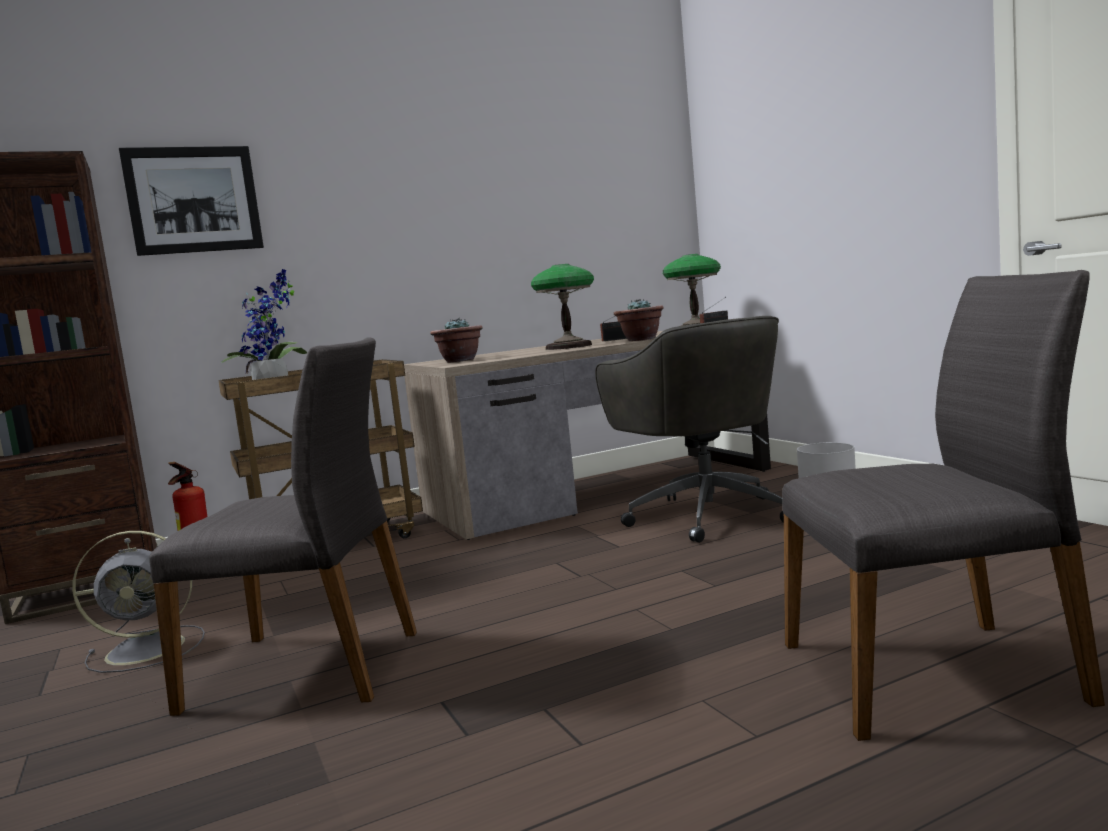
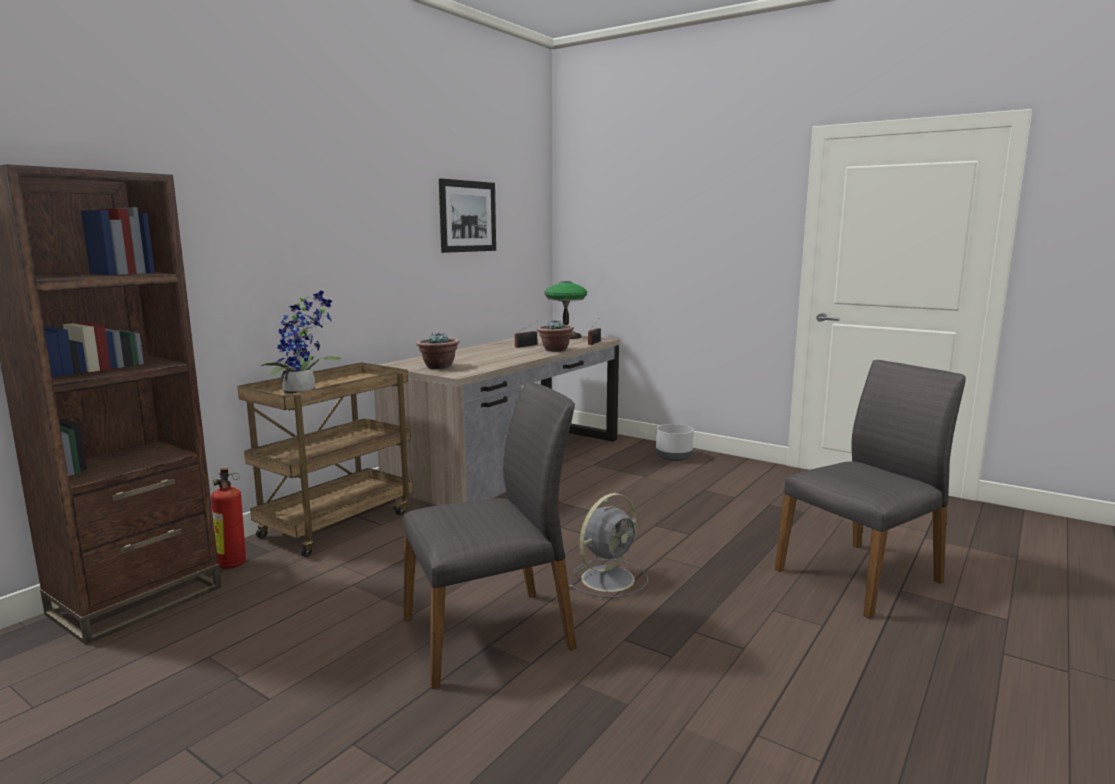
camera: 30 degrees left, 5 degrees up
grey fan [72,531,205,673] -> grey fan moved to [569,493,648,598]
picture [119,146,264,256] -> picture moved to [439,178,496,253]
table lamp [531,264,594,350] -> none
grey office chair [595,316,784,543] -> none

